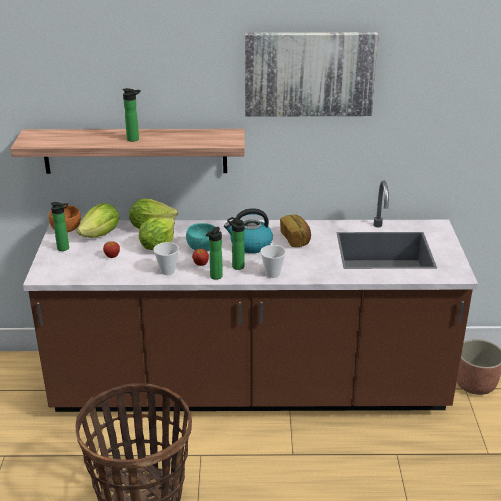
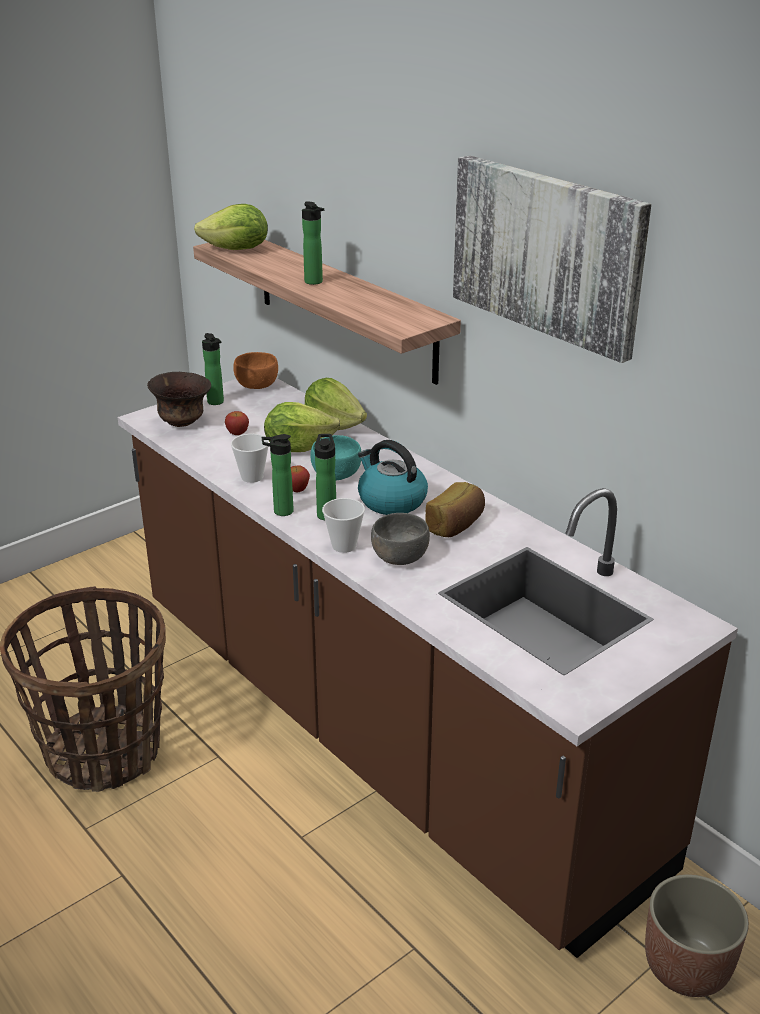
camera: 50 degrees right, 0 degrees up
lettuce [77,203,119,238] -> lettuce moved to [194,204,268,250]
none -> brown bowl [147,372,211,427]
none -> grey bowl [371,513,430,565]

